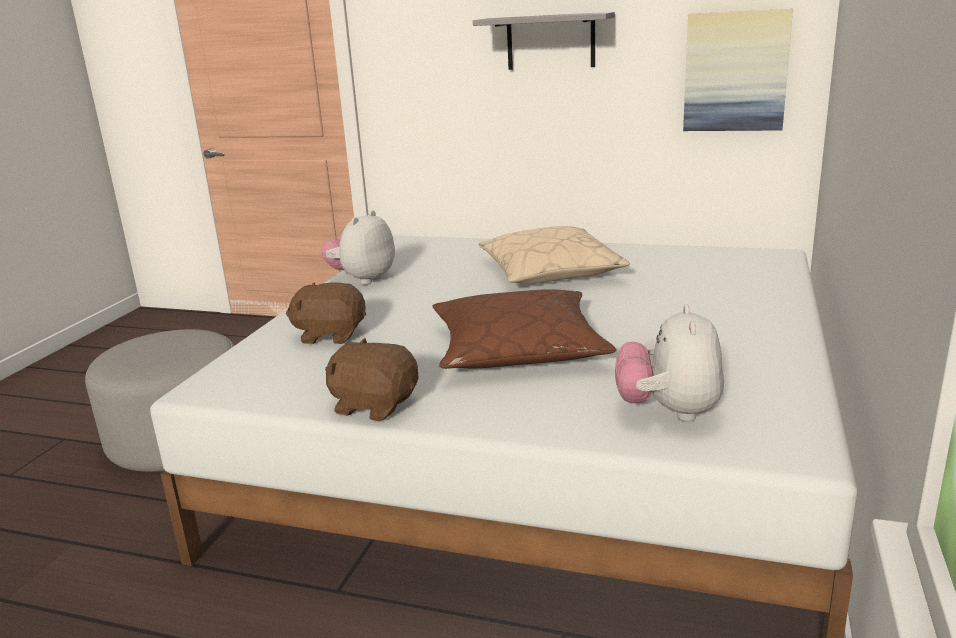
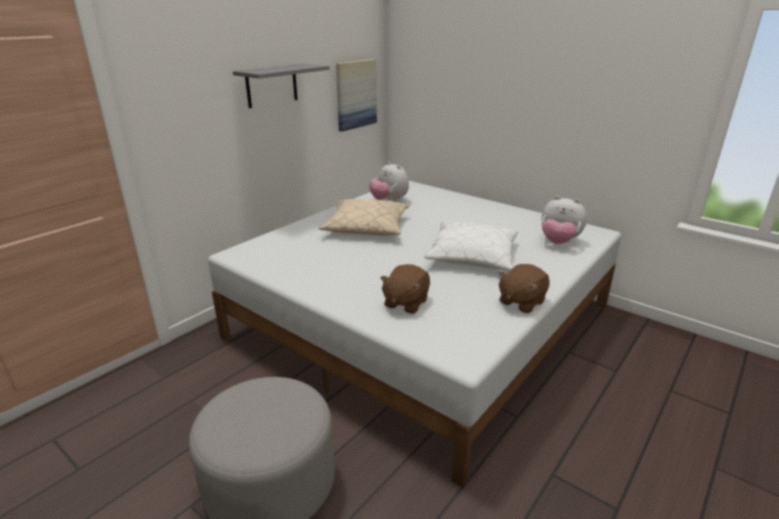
camera: 70 degrees left, 5 degrees up
plush toy [321,210,395,285] -> plush toy moved to [369,162,409,202]
brown pillow [432,289,616,369] -> white pillow [425,222,518,271]

